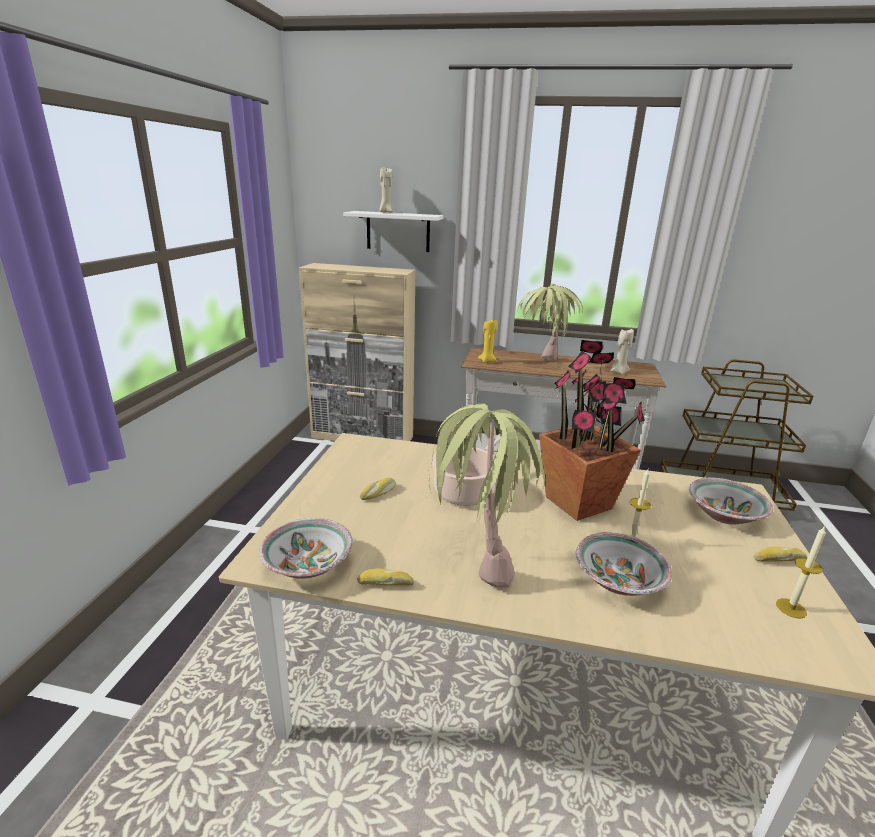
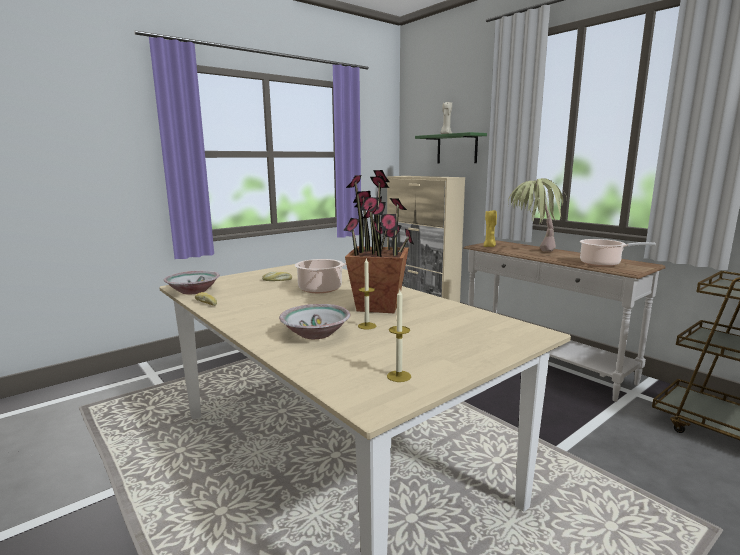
camera: 40 degrees right, 10 degrees down
white shelf [343,211,443,252] -> green shelf [415,132,487,163]
potted plant [428,404,545,587] -> none
beige candle [610,329,634,375] -> cooking pot [580,239,656,267]
bowl [689,478,773,525] -> none
bread [754,546,807,562] -> none

